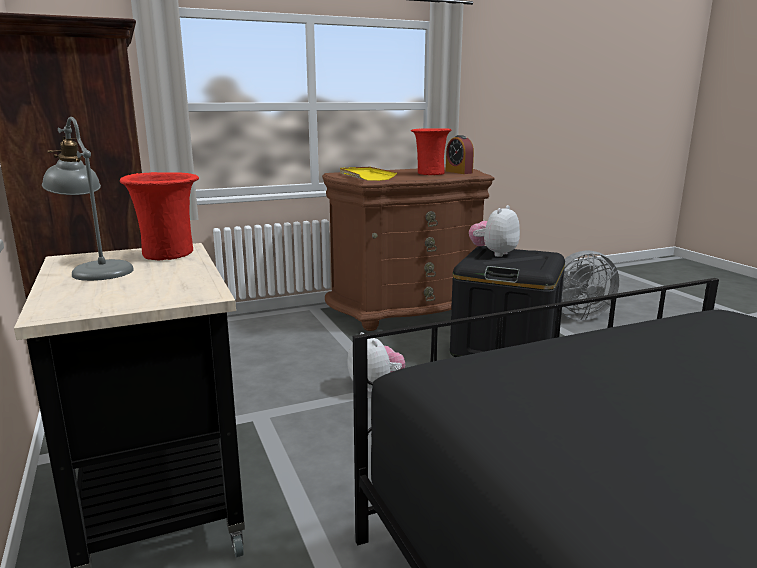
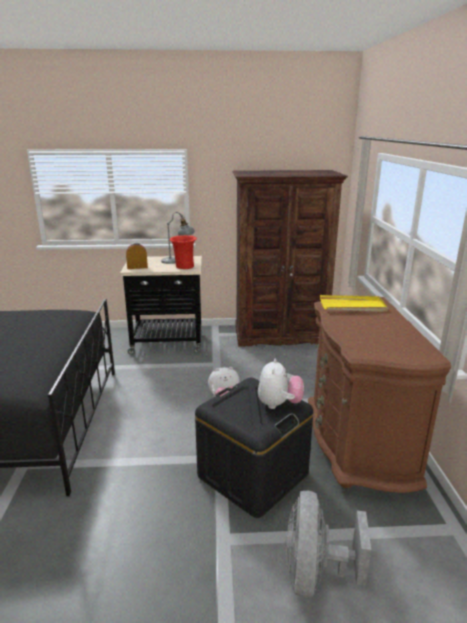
camera: 110 degrees right, 5 degrees up
red vase [411,128,451,175] -> none
alarm clock [446,135,474,174] -> alarm clock moved to [126,243,148,269]
plush toy [469,205,520,257] -> plush toy turned 45 degrees clockwise [258,359,304,409]

